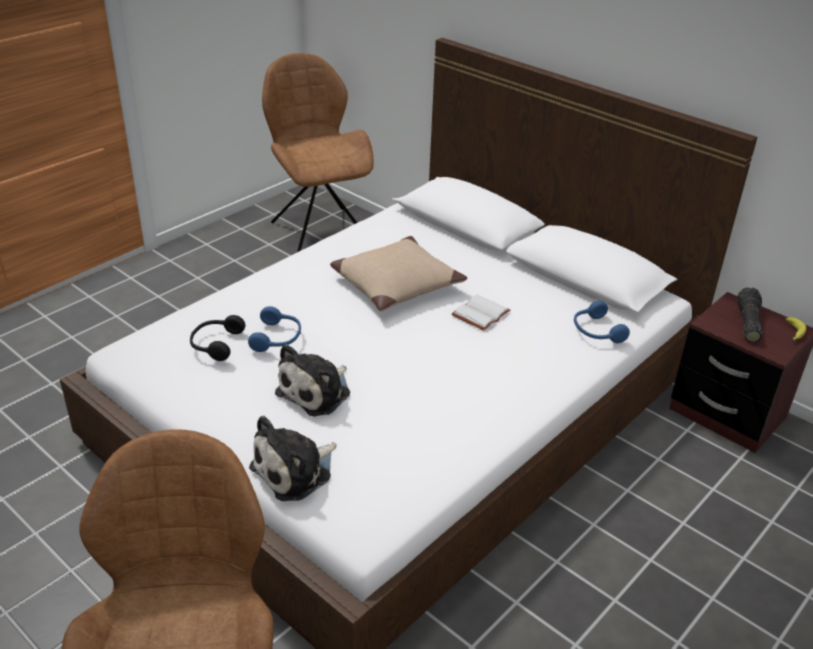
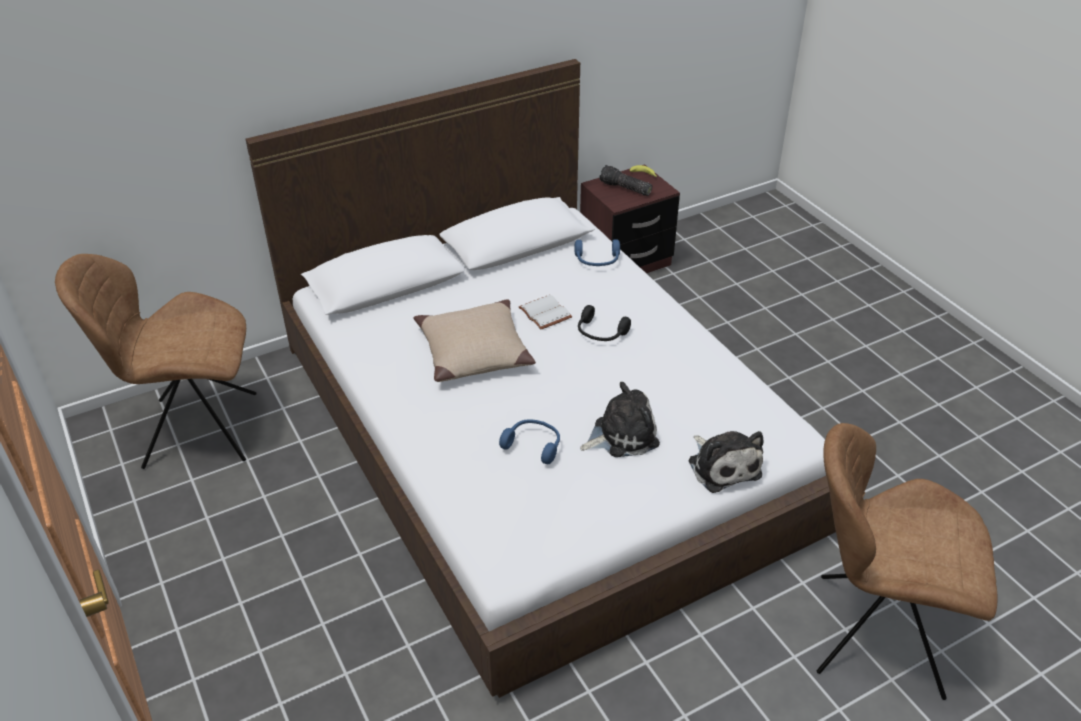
camera: 70 degrees left, 5 degrees up
black headphones [190,315,245,361] -> black headphones moved to [578,305,631,341]
plush toy [275,344,350,417] -> plush toy turned 75 degrees counterclockwise [580,382,660,457]

